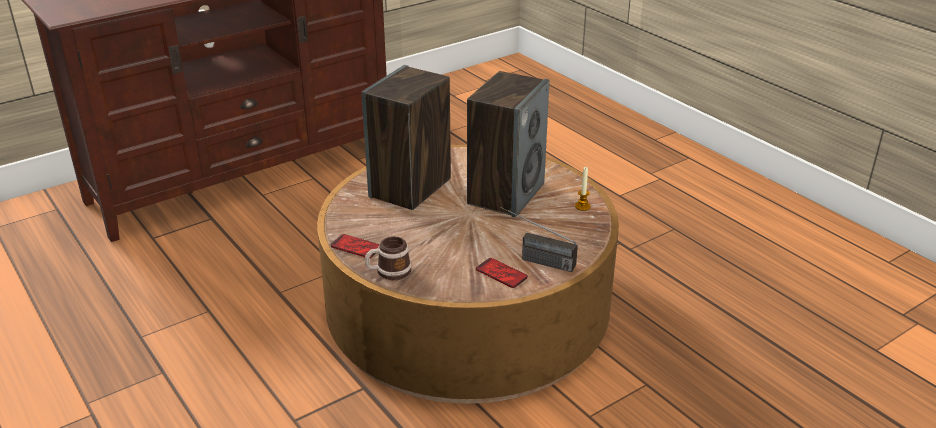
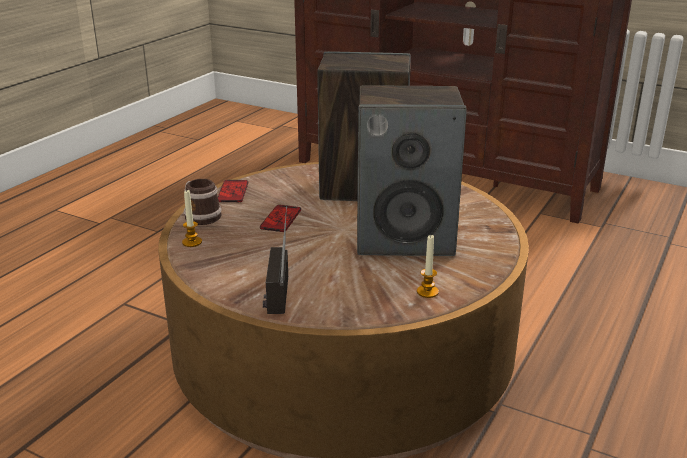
camera: 65 degrees right, 5 degrees down
phone [476,258,528,288] -> phone moved to [260,205,301,232]
none -> candle [182,190,202,247]

